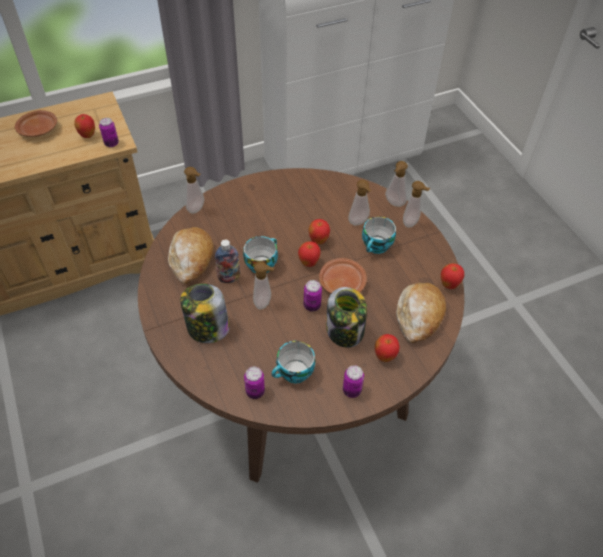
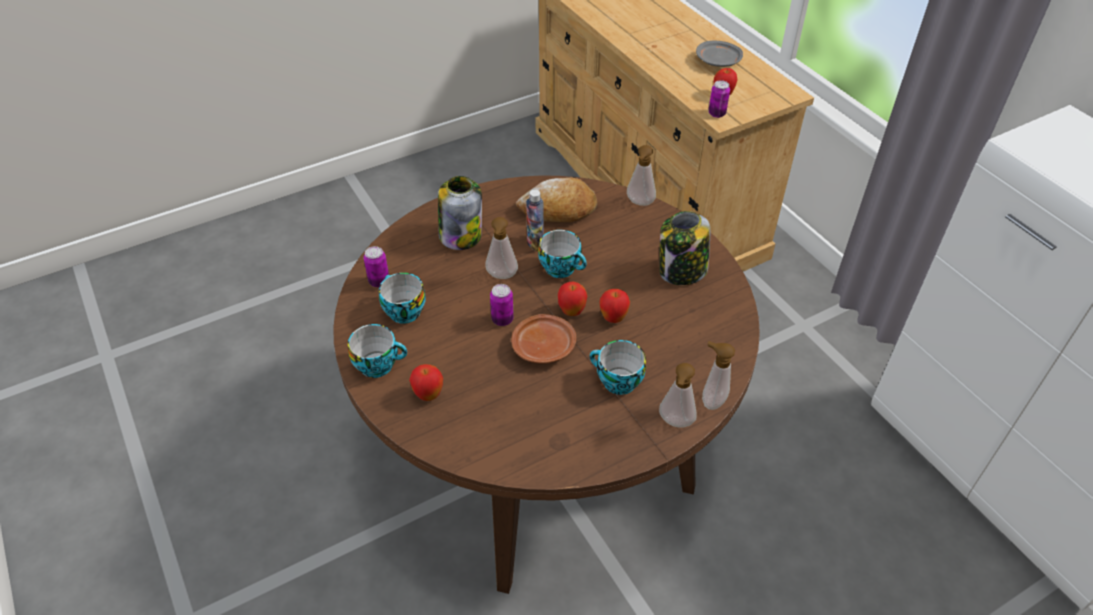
camera: 85 degrees right, 5 degrees down
brown plate [15,110,57,137] -> grey plate [696,41,743,67]
jar [326,287,367,348] -> jar moved to [659,211,710,285]
can [343,365,364,398] -> cup [348,324,407,378]
soap dispenser [348,180,372,225] -> none
bread [396,283,446,343] -> none
apple [441,263,465,289] -> none

